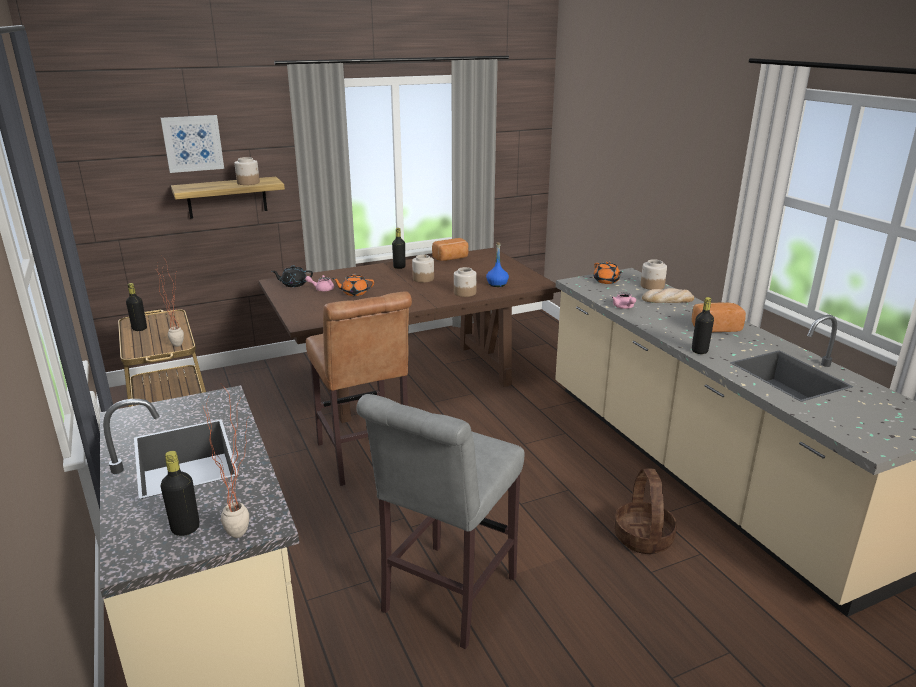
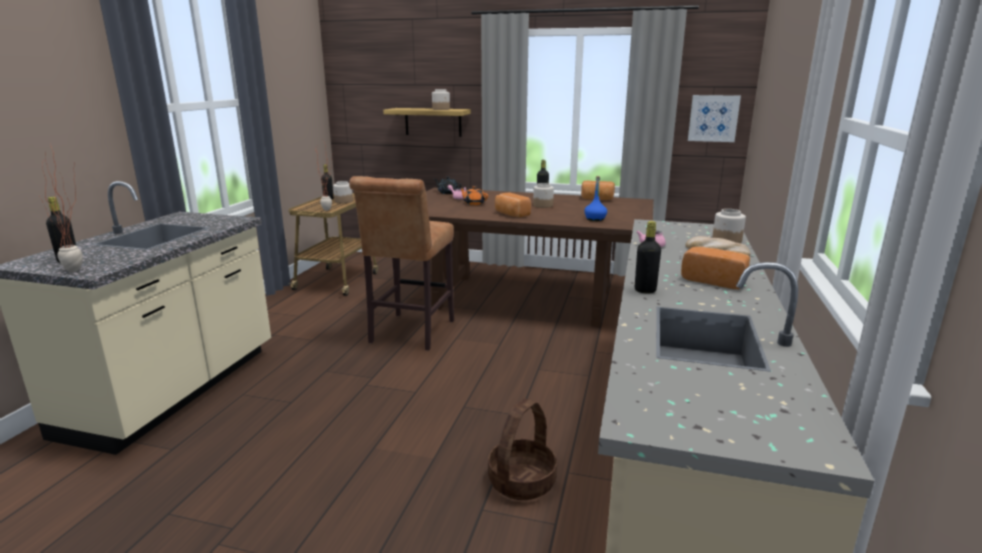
camera: 40 degrees right, 5 degrees down
picture [161,115,224,173] -> picture moved to [688,95,741,142]
grey stool [356,394,525,649] -> none
jar [454,267,477,297] -> jar moved to [333,181,353,203]
orange teapot [593,261,622,284] -> none
none -> bread [495,193,531,217]

